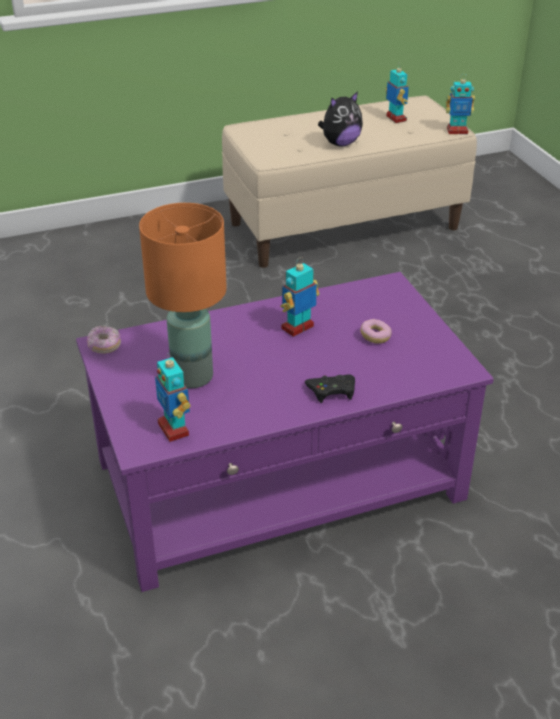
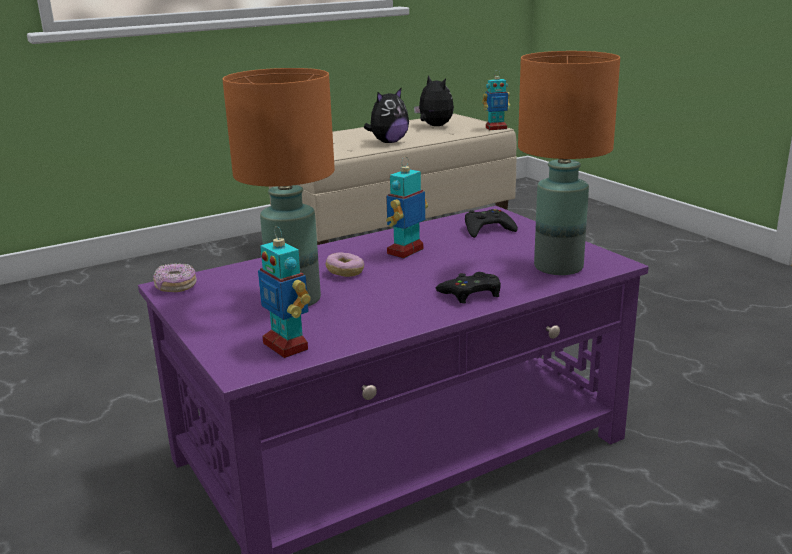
camera: 10 degrees left, 15 degrees down
donut [360,319,392,344] -> donut moved to [326,252,364,277]
toy robot [386,67,409,123] -> plush toy [414,75,454,126]
none -> black game controller [465,209,518,238]
none -> orange table lamp [518,51,620,275]

